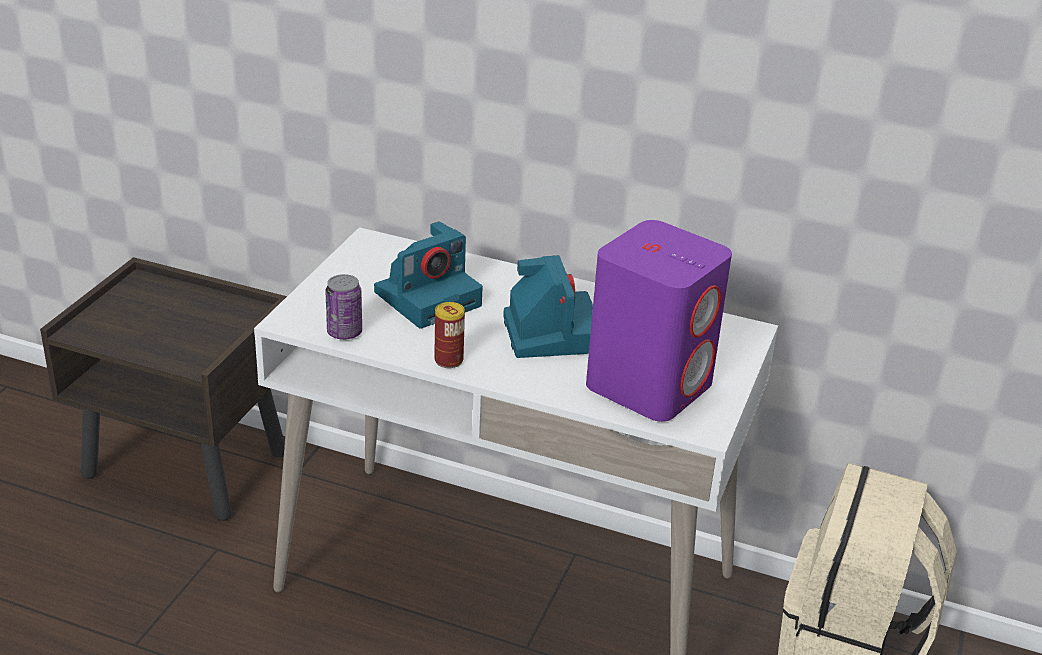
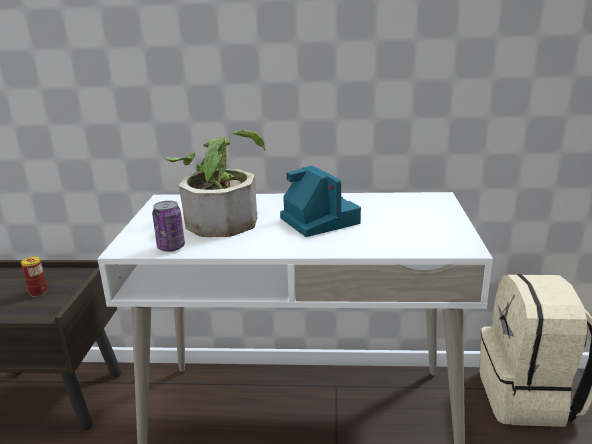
camera: 15 degrees left, 10 degrees down
camera [374,221,483,329] -> potted plant [165,130,266,237]
can [434,302,465,368] -> can moved to [21,256,48,297]
purple speaker [586,220,732,422] -> none

